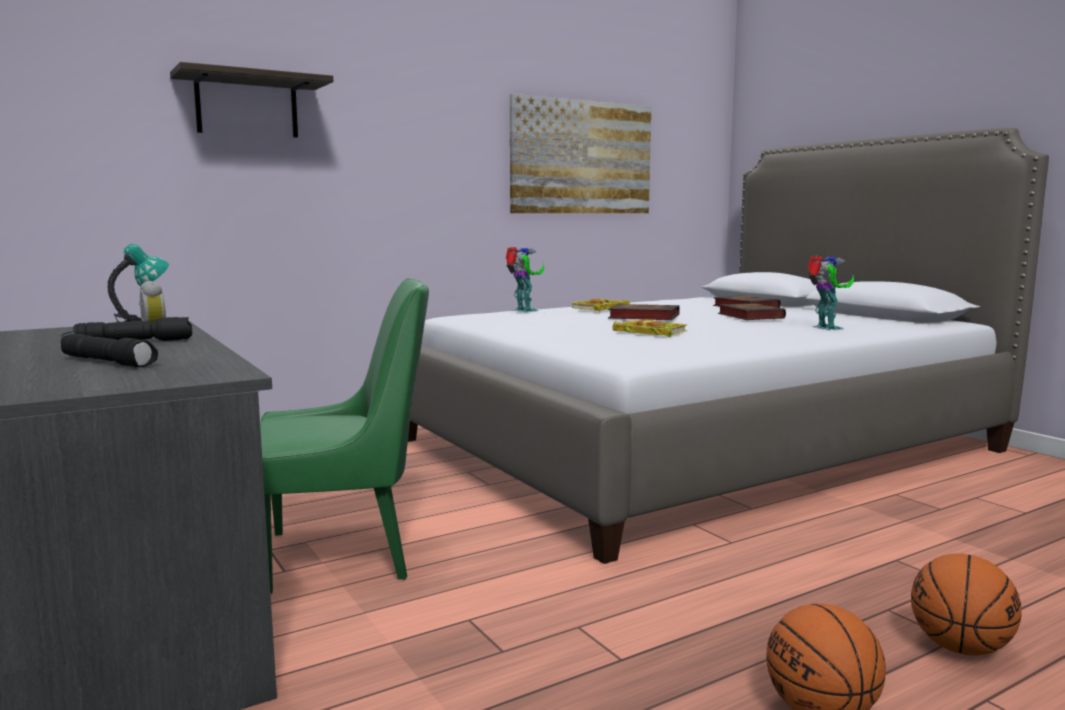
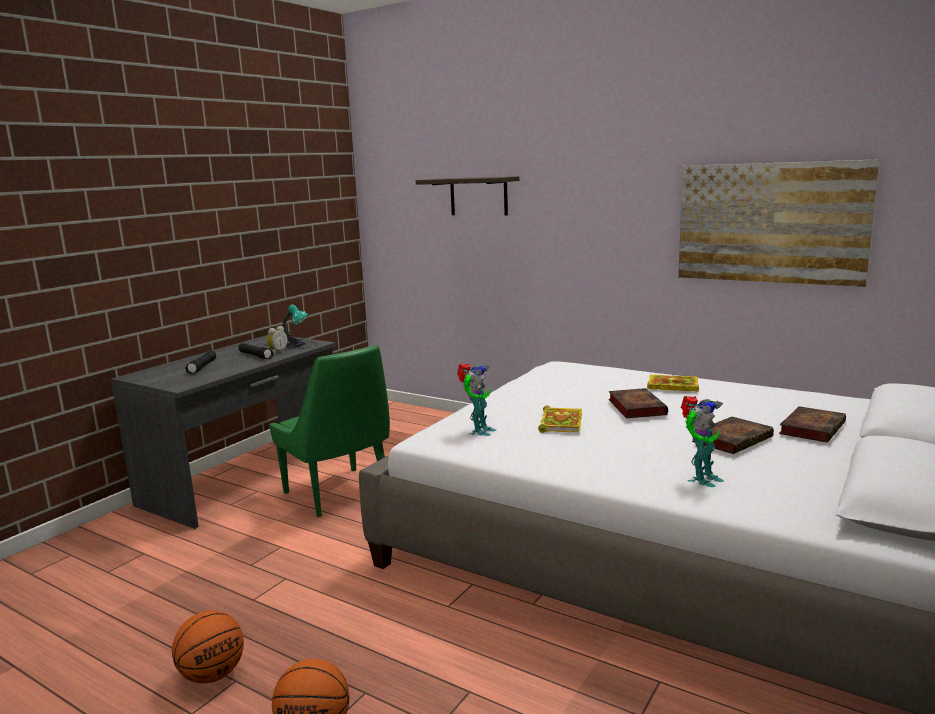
camera: 65 degrees right, 5 degrees up
toy robot [506,247,544,312] -> toy robot moved to [457,363,496,436]

